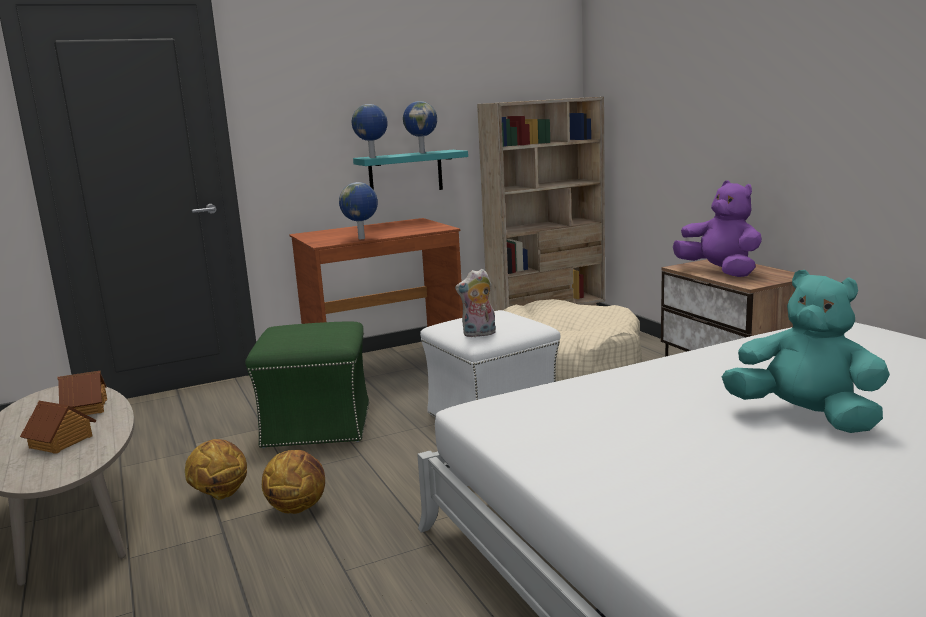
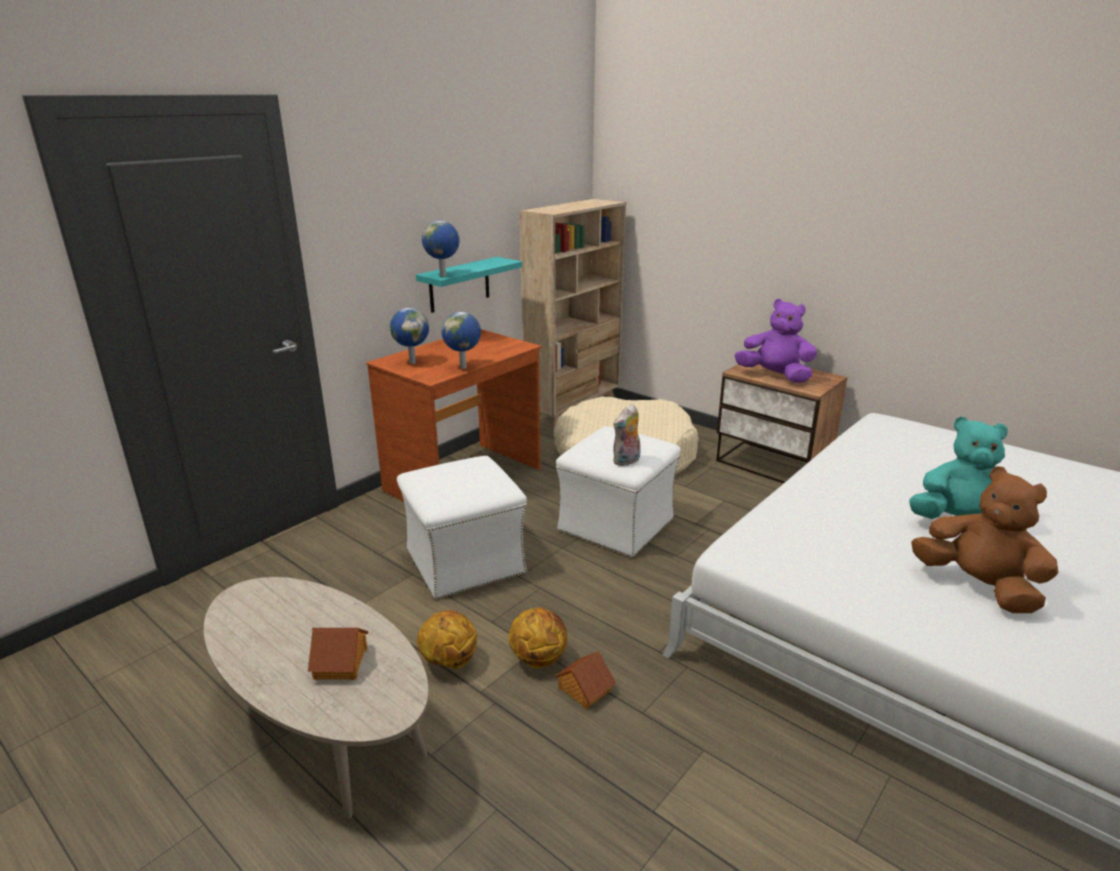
camera: 25 degrees left, 10 degrees up
toy house [58,371,107,415] -> toy house moved to [555,651,616,709]
green ottoman [245,322,369,448] -> white ottoman [397,456,527,599]
globe [403,101,437,153] -> globe moved to [390,308,429,364]
none -> brown plush toy [911,466,1058,613]

